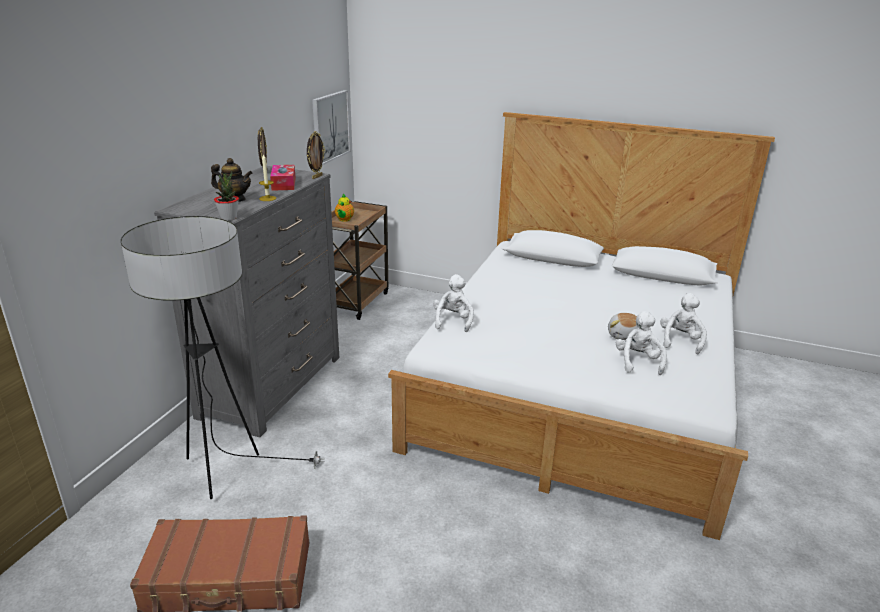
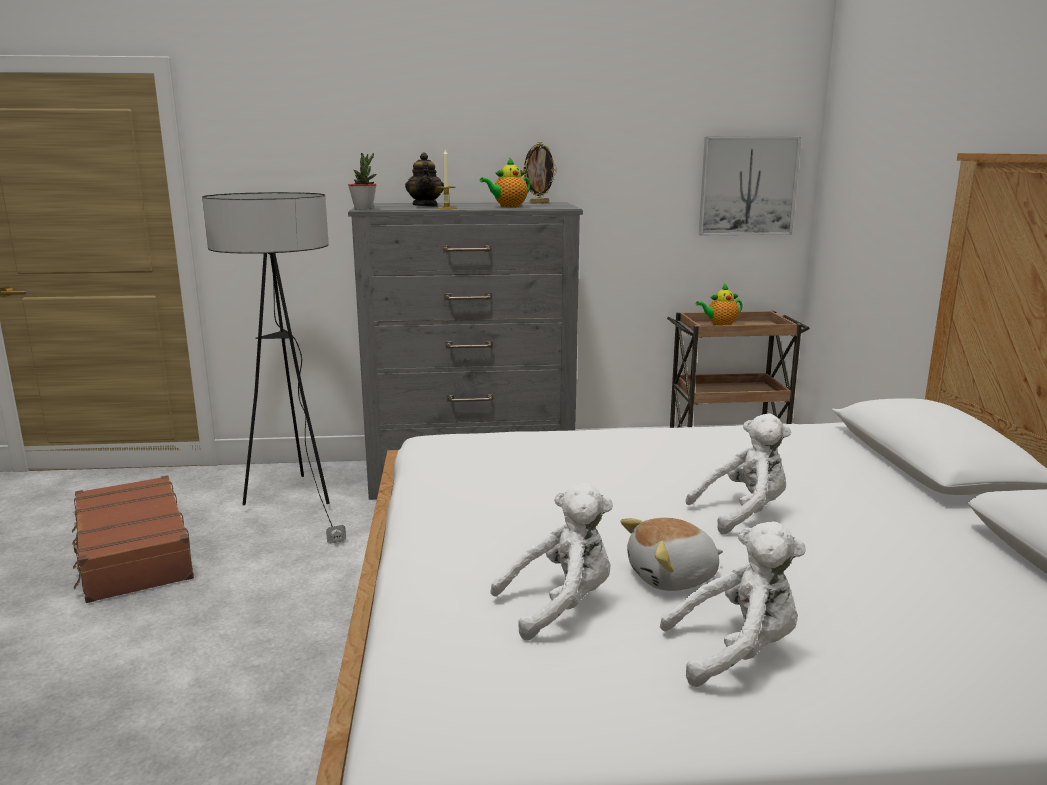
camera: 65 degrees right, 10 degrees down
tissue box [270,165,296,191] -> teapot [480,157,530,208]
picture frame [307,131,325,179] -> none
white plush toy [433,274,474,332] -> white plush toy moved to [685,413,791,535]

